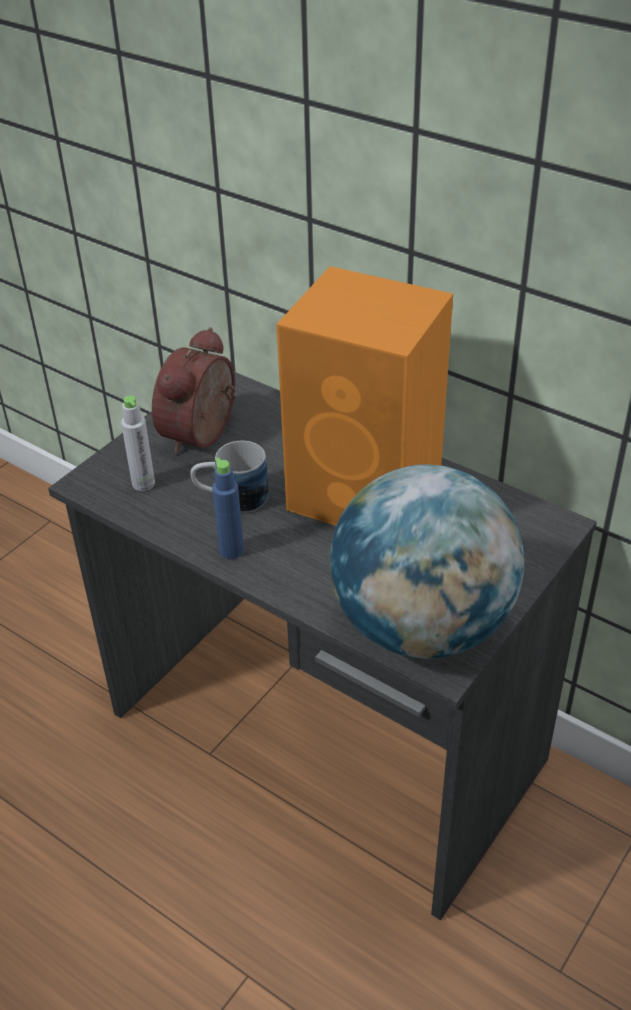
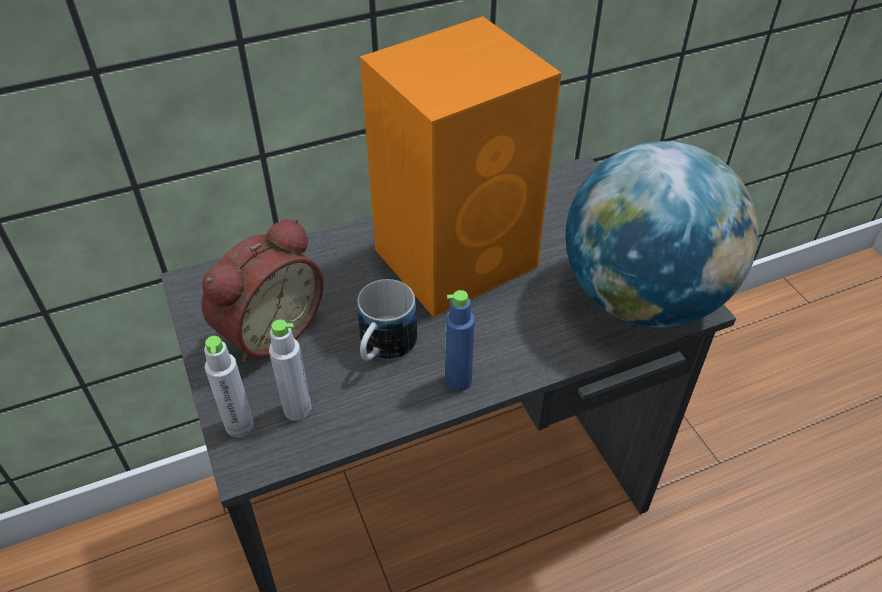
camera: 60 degrees left, 5 degrees up
alarm clock [152,327,236,454] -> alarm clock turned 105 degrees counterclockwise [202,218,324,363]
none -> grey bottle [204,336,254,437]

